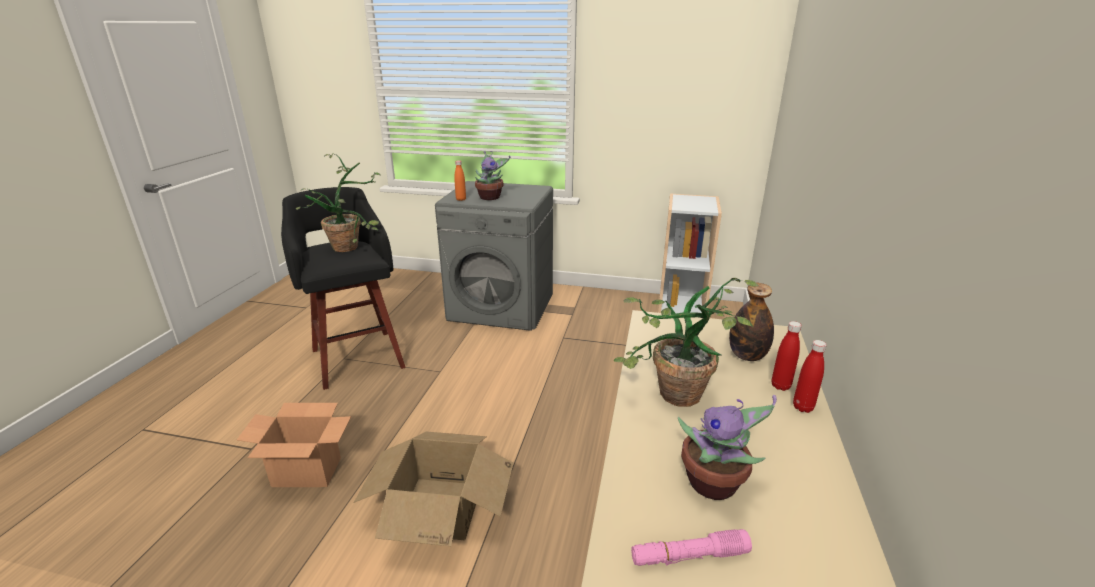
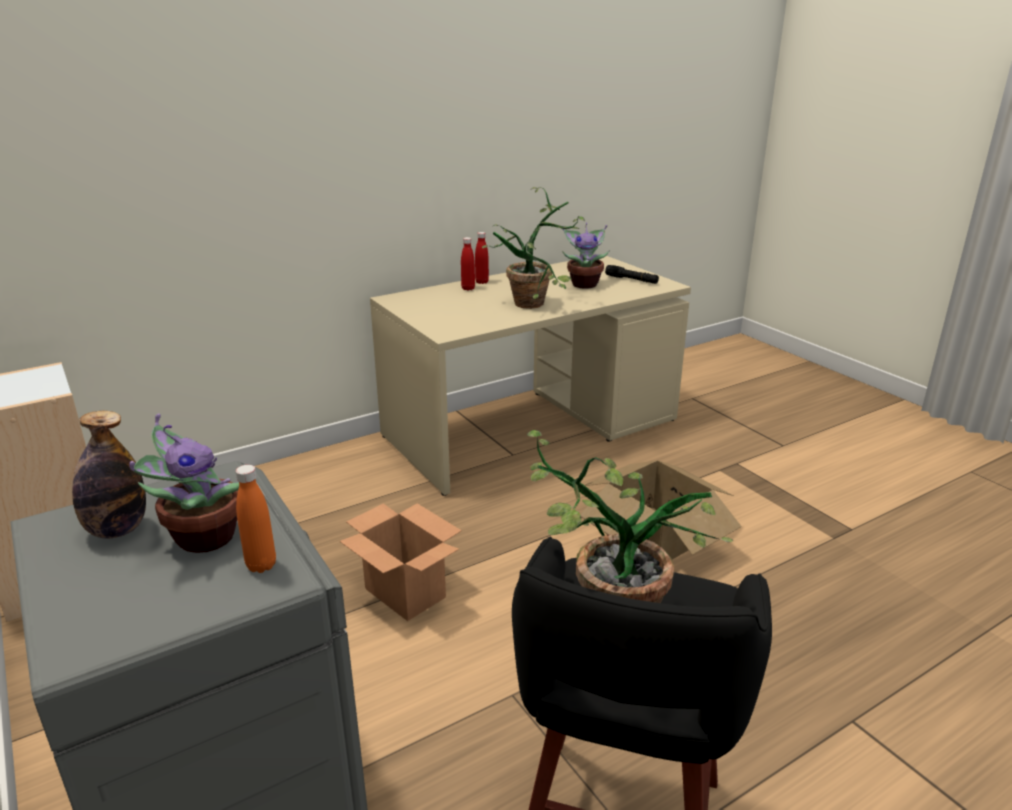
camera: 135 degrees left, 0 degrees up
cardboard box [237,403,351,487] -> cardboard box moved to [339,503,462,621]
pink flashlight [631,529,752,566] -> black flashlight [605,265,659,284]
bottle [729,283,774,361] -> bottle moved to [72,411,146,538]

